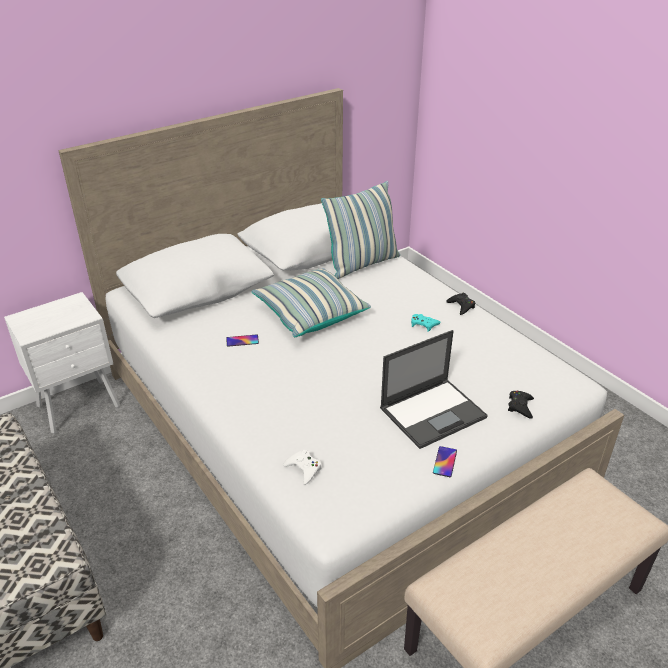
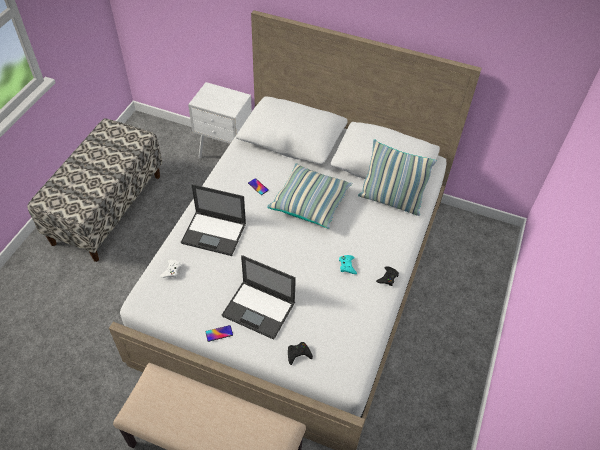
camera: 55 degrees right, 15 degrees up
none -> laptop [181,184,246,256]

